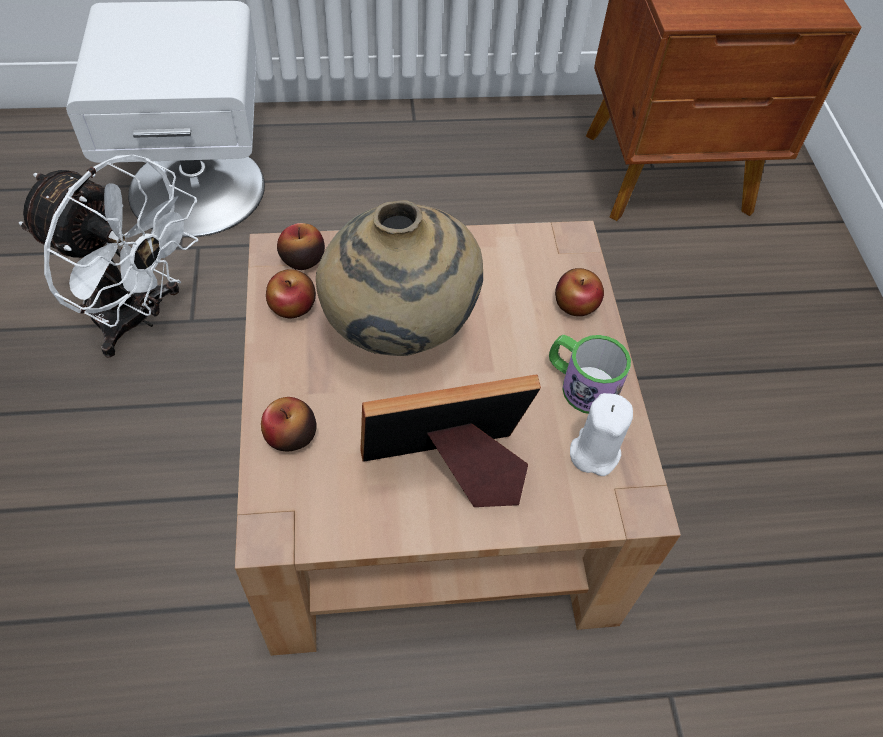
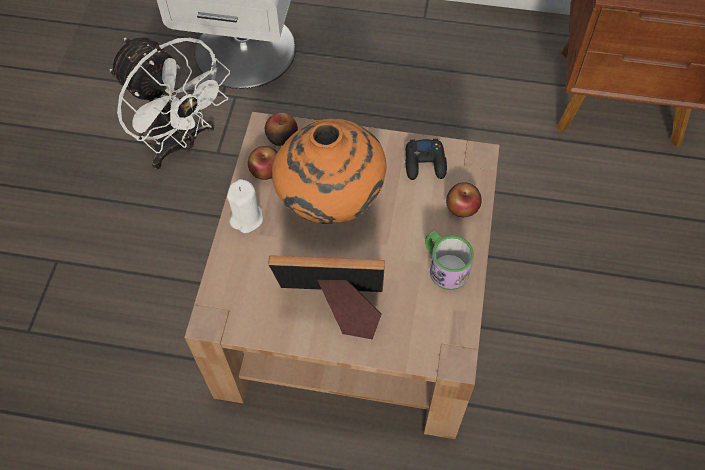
camera: 20 degrees right, 5 degrees up
apple [261,397,317,451] -> none
beige vase [316,200,483,356] -> orange vase [272,119,386,224]
white candle [570,393,633,476] -> white candle moved to [227,179,263,233]
none -> black game controller [405,139,447,180]

